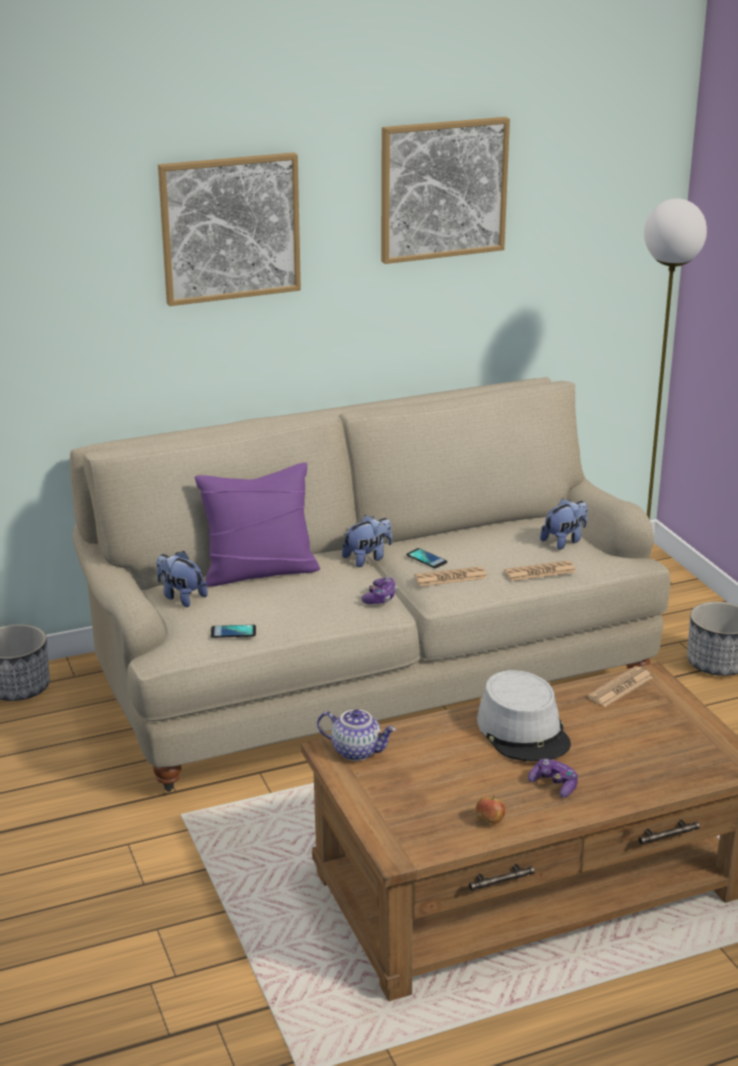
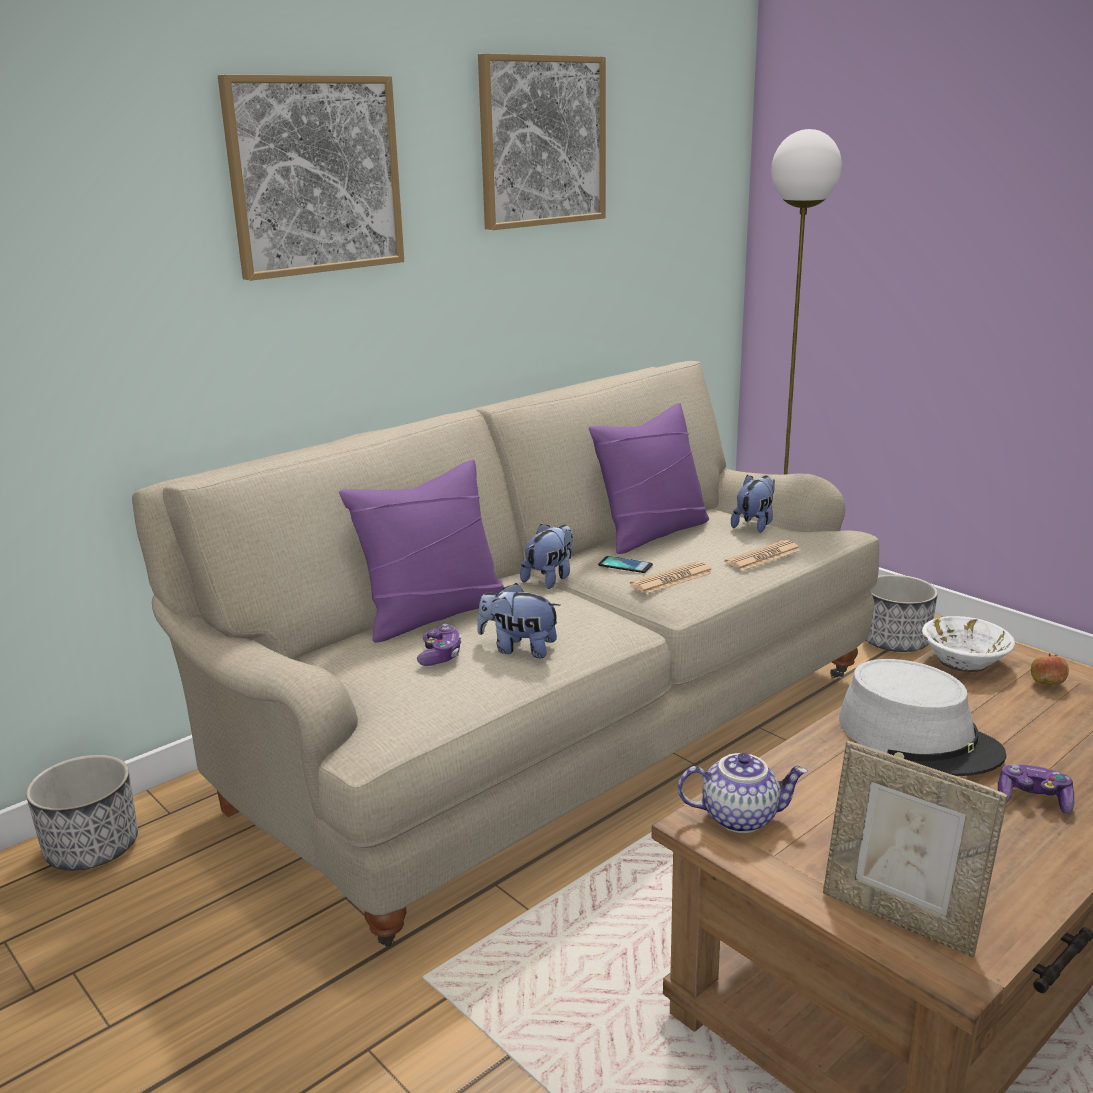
camera: 20 degrees left, 5 degrees down
plush toy [156,551,208,607] -> plush toy moved to [477,583,561,658]
phone [211,625,256,638] -> none
game controller [361,577,397,604] -> game controller moved to [417,623,461,666]
apple [475,796,505,824] -> apple moved to [1031,653,1069,685]
newspaper [587,666,653,707] -> white bowl [922,616,1015,672]
none -> purple pillow [589,403,709,554]
none -> picture frame [823,741,1008,957]

